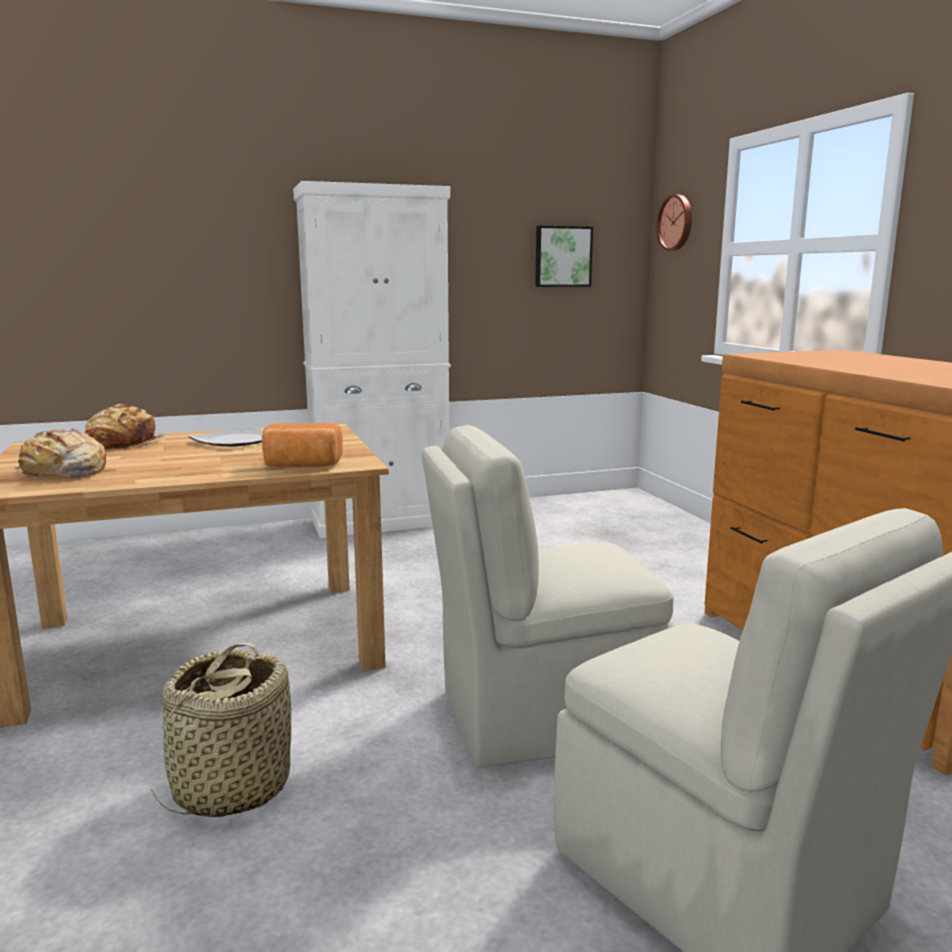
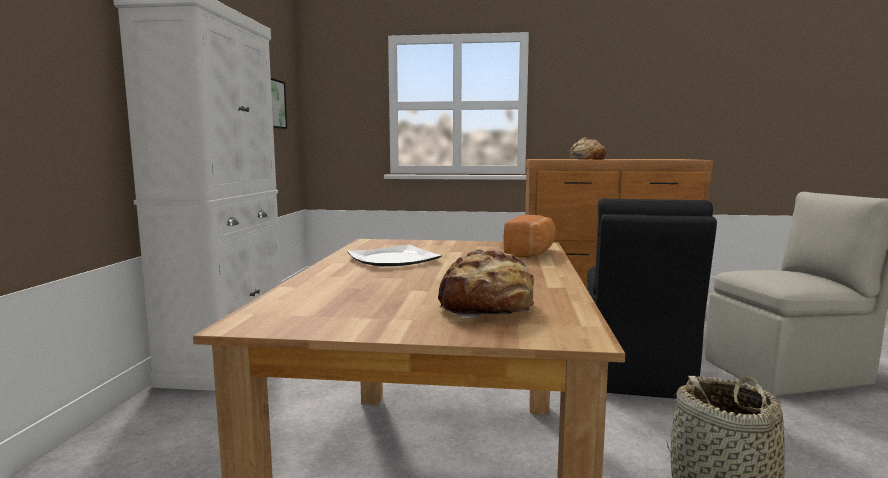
camera: 65 degrees left, 5 degrees down
bread [85,404,166,449] -> bread moved to [570,138,607,159]
beige chair [421,425,674,768] -> black chair [587,198,717,399]
wall clock [657,194,692,251] -> none

